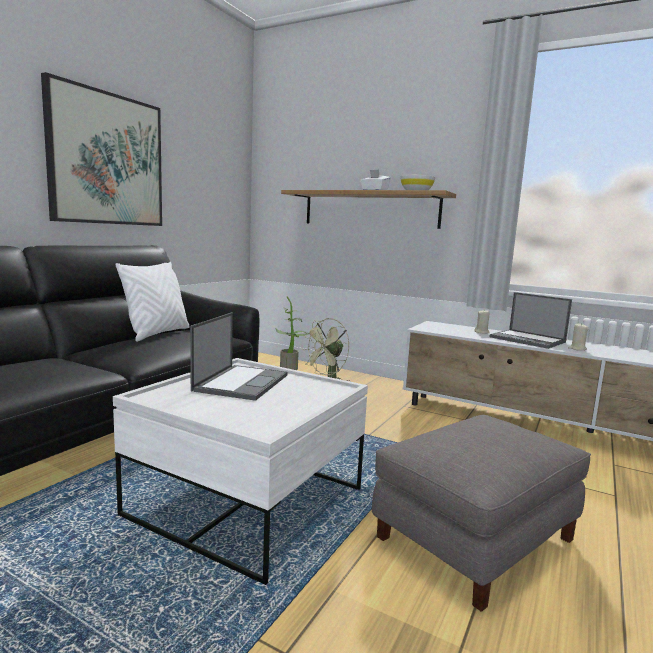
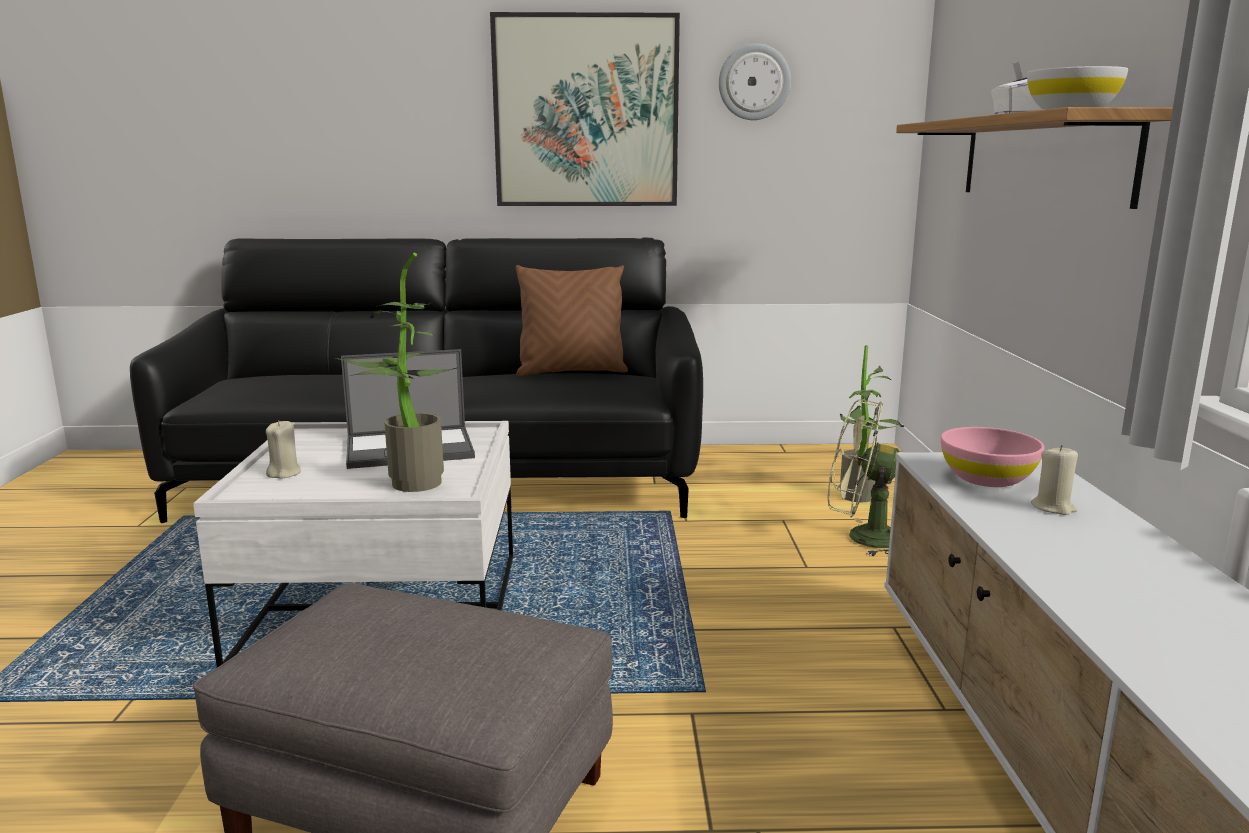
camera: 60 degrees right, 5 degrees up
white pillow [115,262,190,342] -> brown pillow [515,265,628,377]
laptop [489,292,572,349] -> none
beige candle [568,323,589,351] -> beige candle moved to [266,420,301,479]
none -> potted plant [336,252,456,492]
none -> wall clock [719,43,791,120]
none -> pink bowl [941,427,1045,487]

